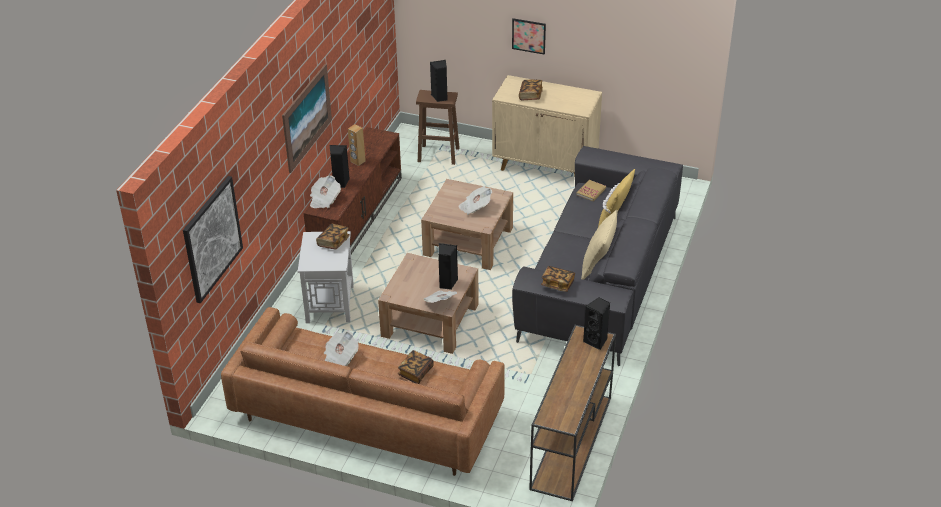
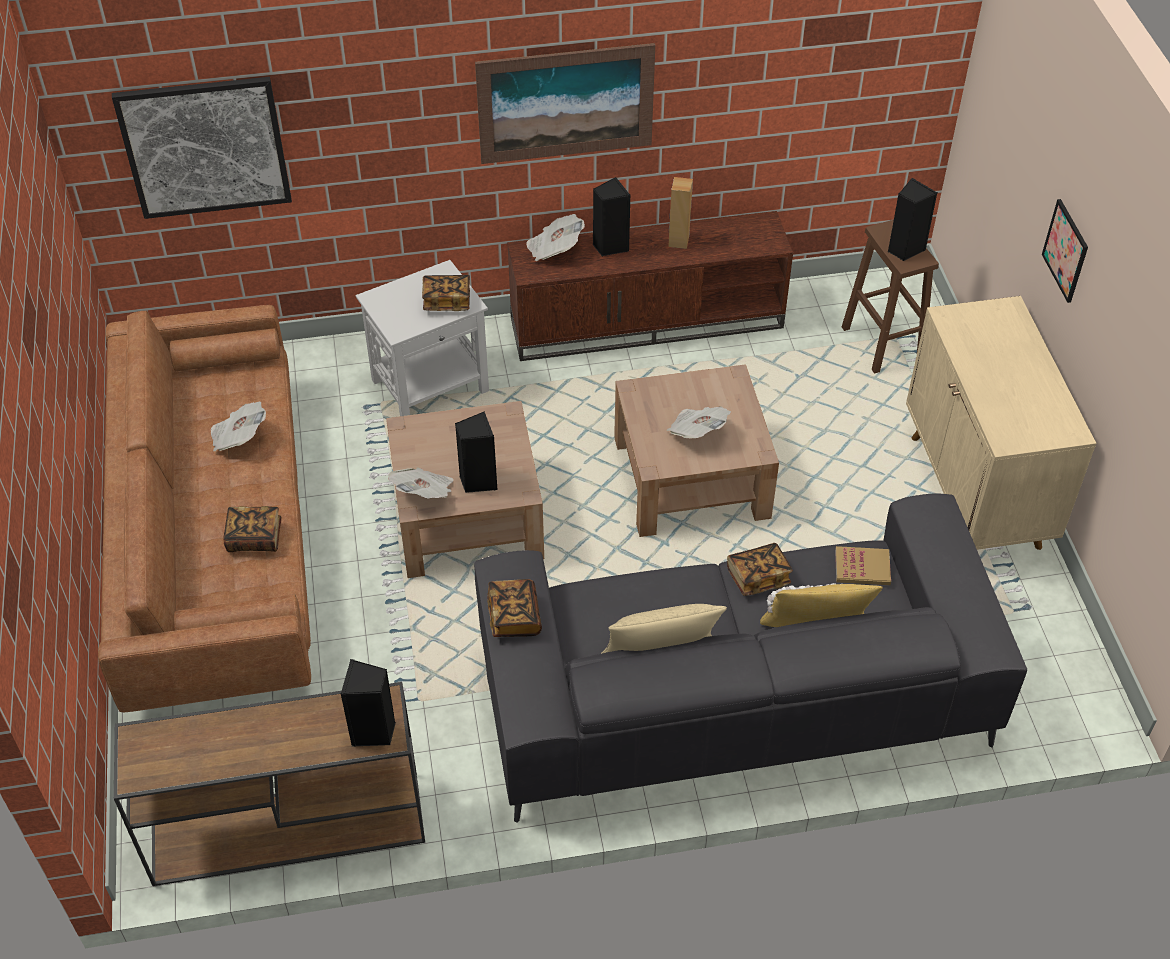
camera: 60 degrees right, 10 degrees up
book [519,80,543,100] -> book moved to [727,543,793,596]

